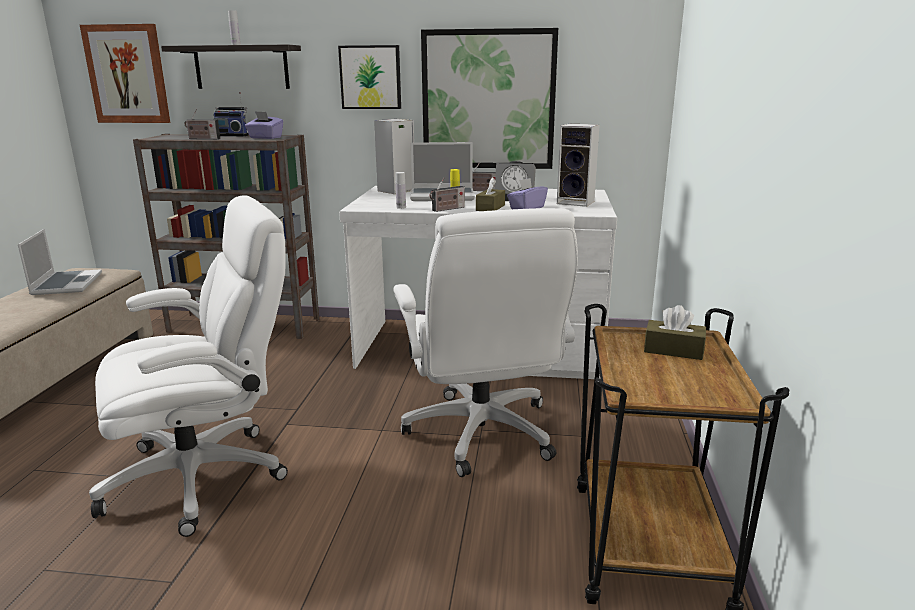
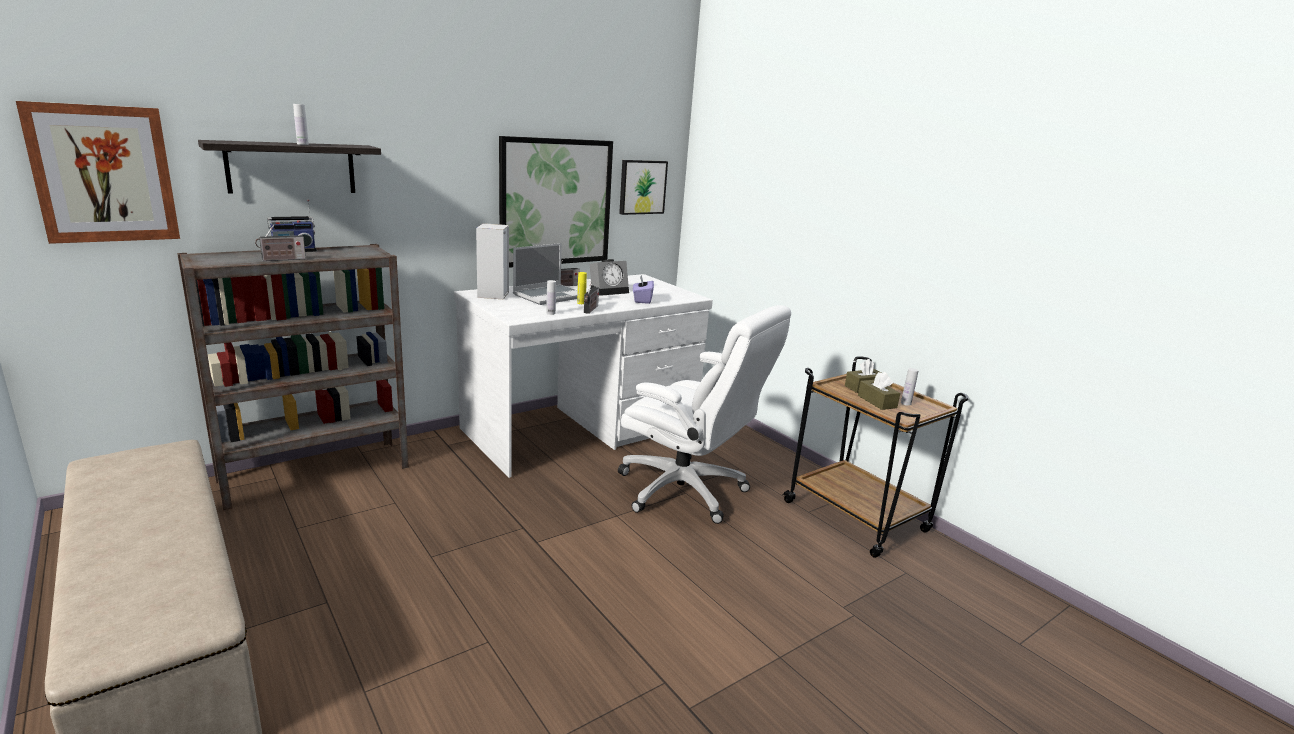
camera: 45 degrees left, 0 degrees up
laptop [18,229,102,295] -> none
white office chair [89,195,288,537] -> none
purple tissue box [245,111,284,139] -> none
picture [338,45,401,109] -> picture moved to [619,160,668,215]
brown tissue box [476,177,505,211] -> brown tissue box moved to [858,372,900,410]
speaker [557,123,600,207] -> none
none -> white bottle [901,368,918,406]

